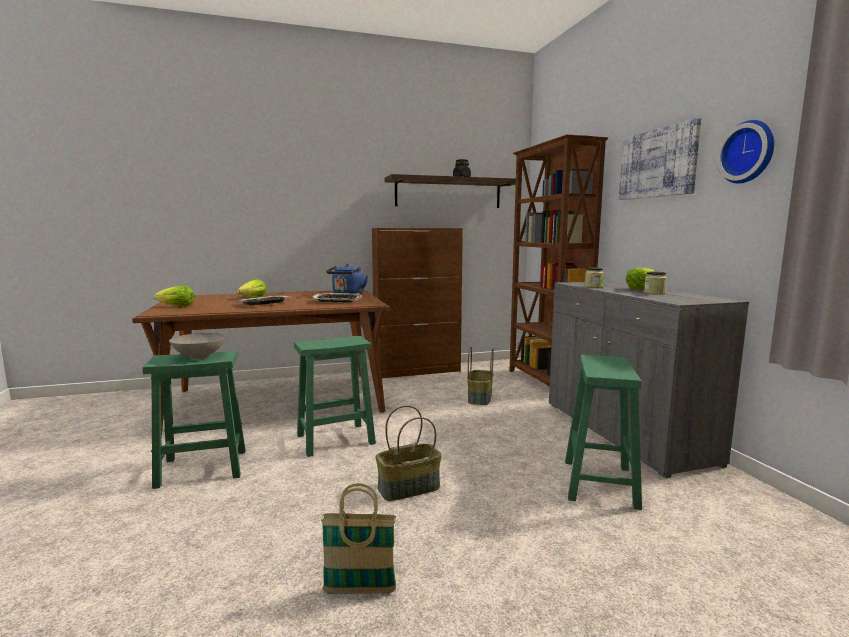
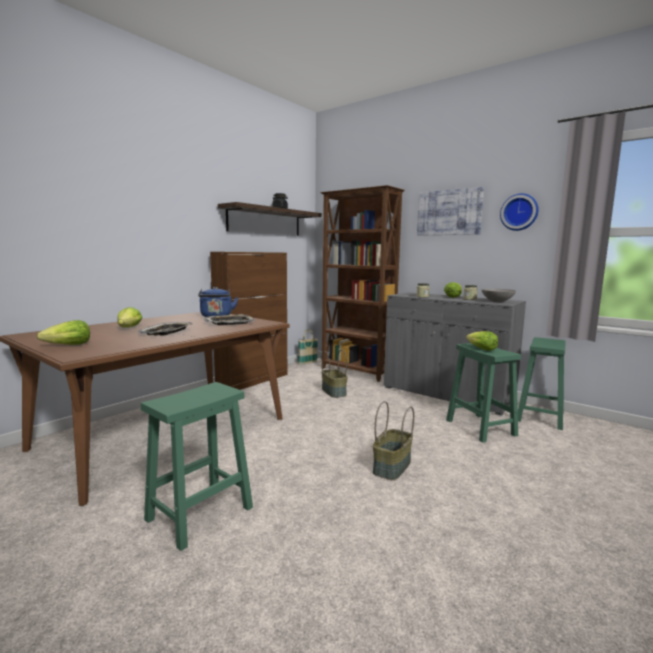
camera: 35 degrees left, 0 degrees up
grey bowl [169,333,226,359] -> grey bowl moved to [481,289,516,303]
green stool [294,336,376,457] -> green stool moved to [518,337,566,430]
basket [321,483,396,594] -> basket moved to [298,330,318,365]
none -> lettuce [466,331,498,351]

